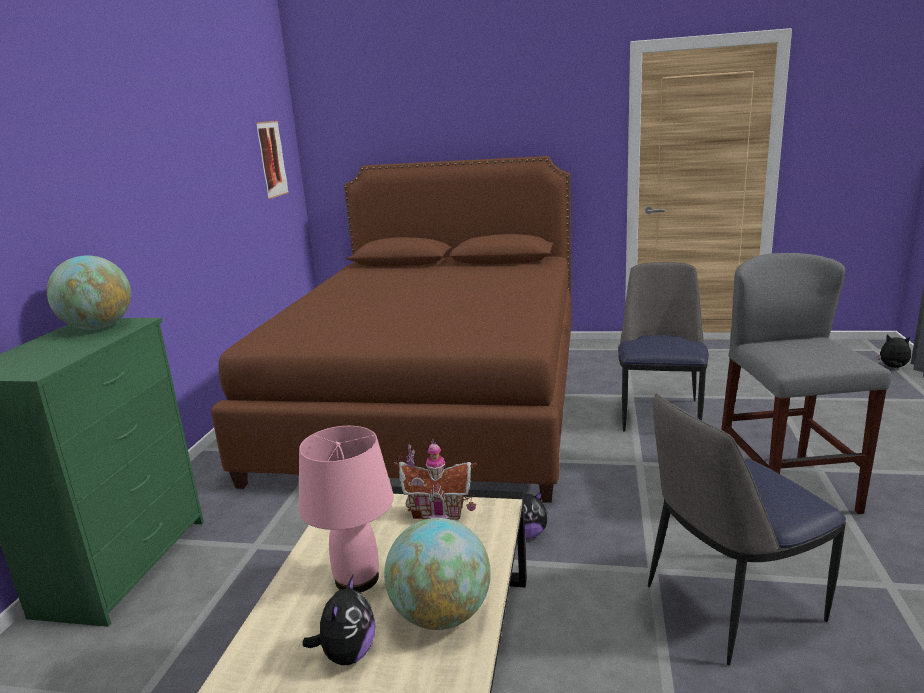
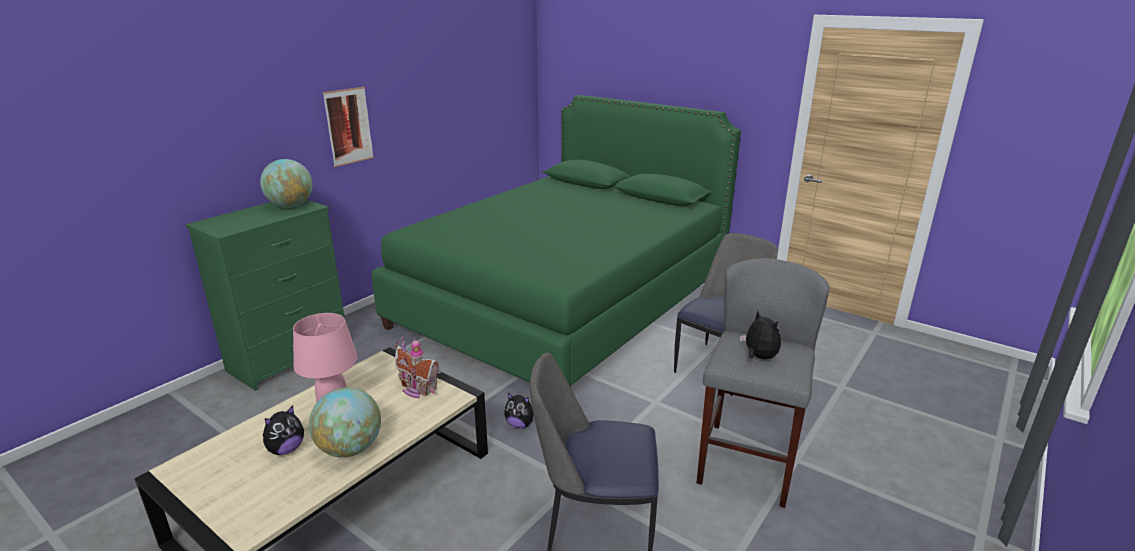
camera: 25 degrees right, 5 degrees up
brown bed [211,156,572,503] -> green bed [371,95,741,388]
picture [256,121,289,199] -> picture moved to [323,87,374,167]
plush toy [877,334,911,368] -> plush toy moved to [740,311,781,359]

